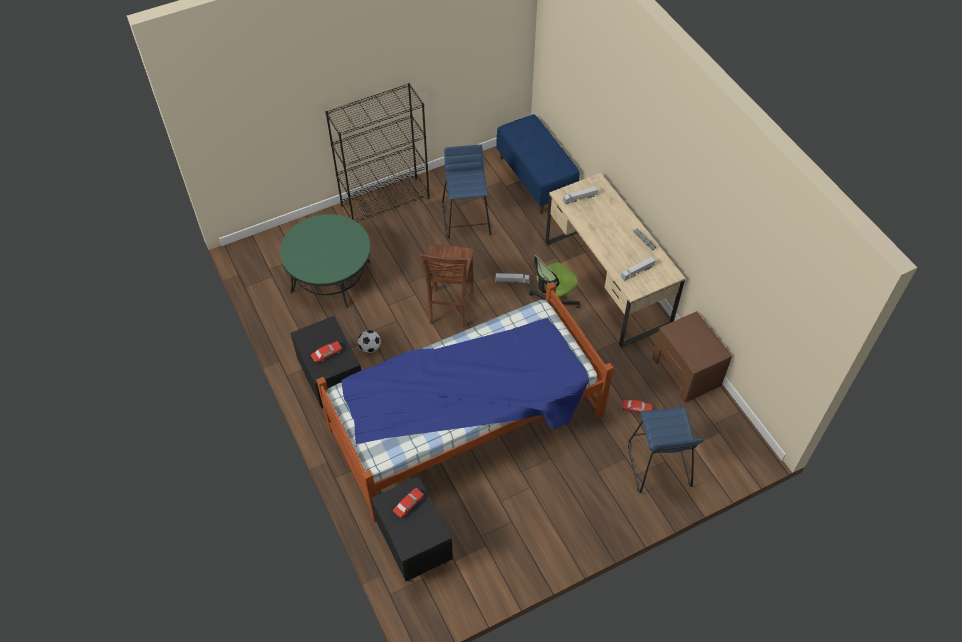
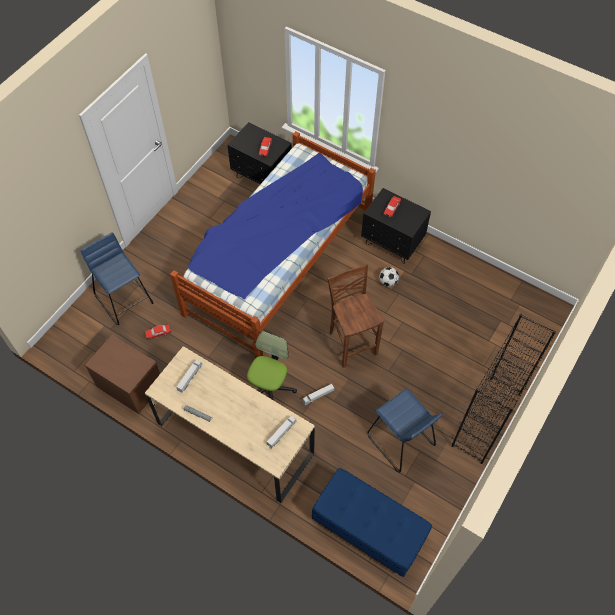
camera: 150 degrees right, 5 degrees up
green coffee table [280,214,371,308] -> none

